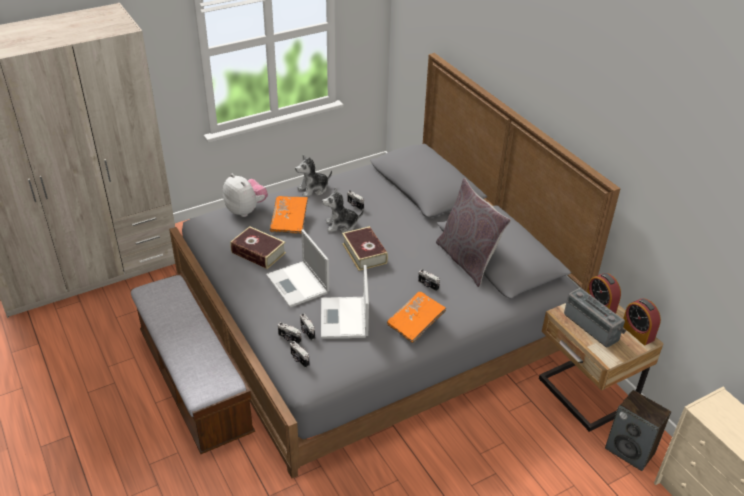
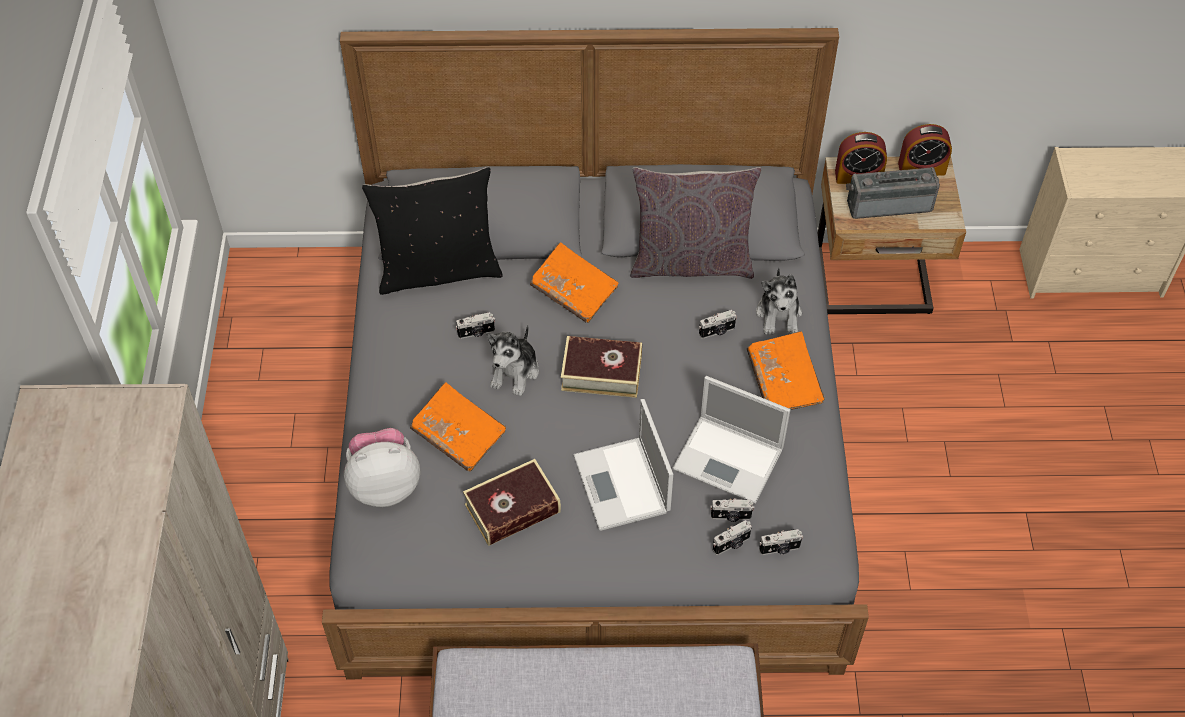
camera: 60 degrees left, 15 degrees up
laptop [266,229,329,307] -> laptop turned 75 degrees clockwise [573,399,673,531]
plush toy [295,155,332,197] -> plush toy moved to [756,268,802,335]
speaker [605,390,671,471] -> none
none -> black pillow [362,167,503,295]
none -> orange book [530,242,619,323]

